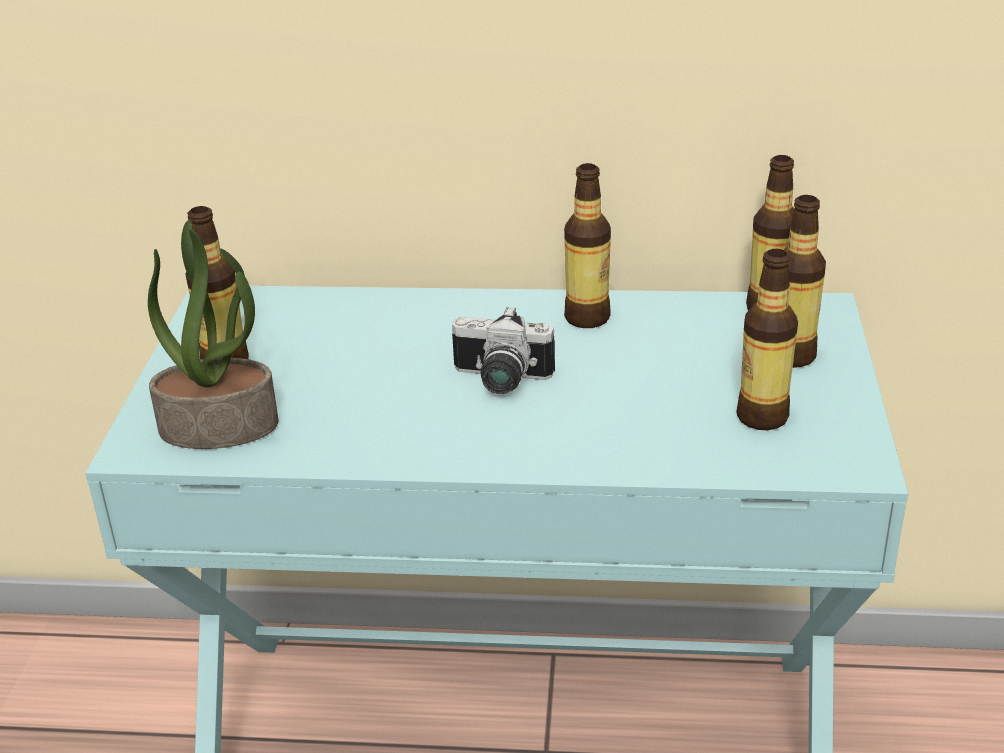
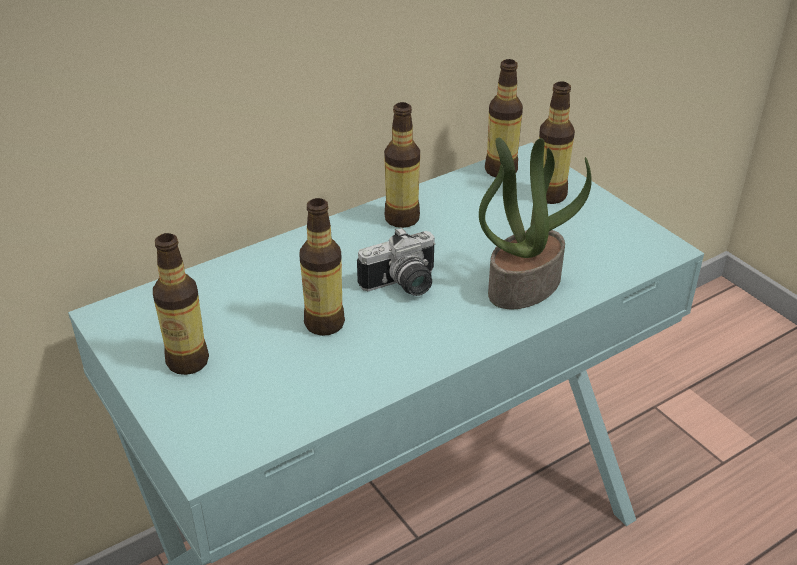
camera: 40 degrees left, 5 degrees up
potted plant [148,220,279,449] -> potted plant moved to [479,137,592,309]
bottle [737,249,798,430] -> bottle moved to [299,198,345,336]

